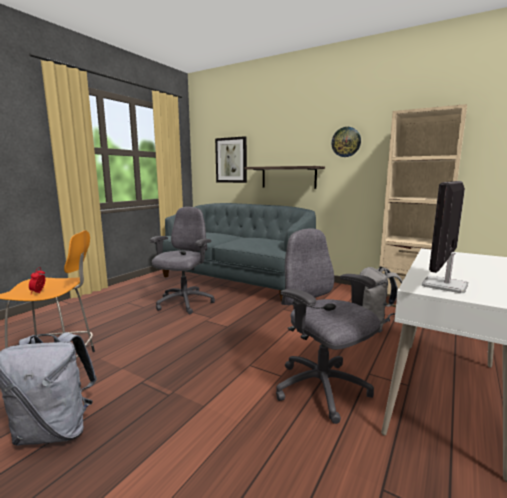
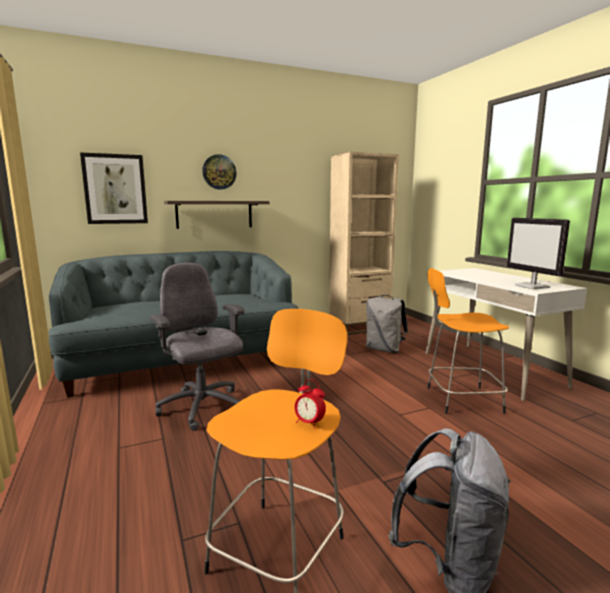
camera: 55 degrees left, 0 degrees up
grey office chair [276,229,381,424] -> orange stool [427,268,509,414]
wall clock [332,127,361,157] -> wall clock moved to [202,154,236,190]

